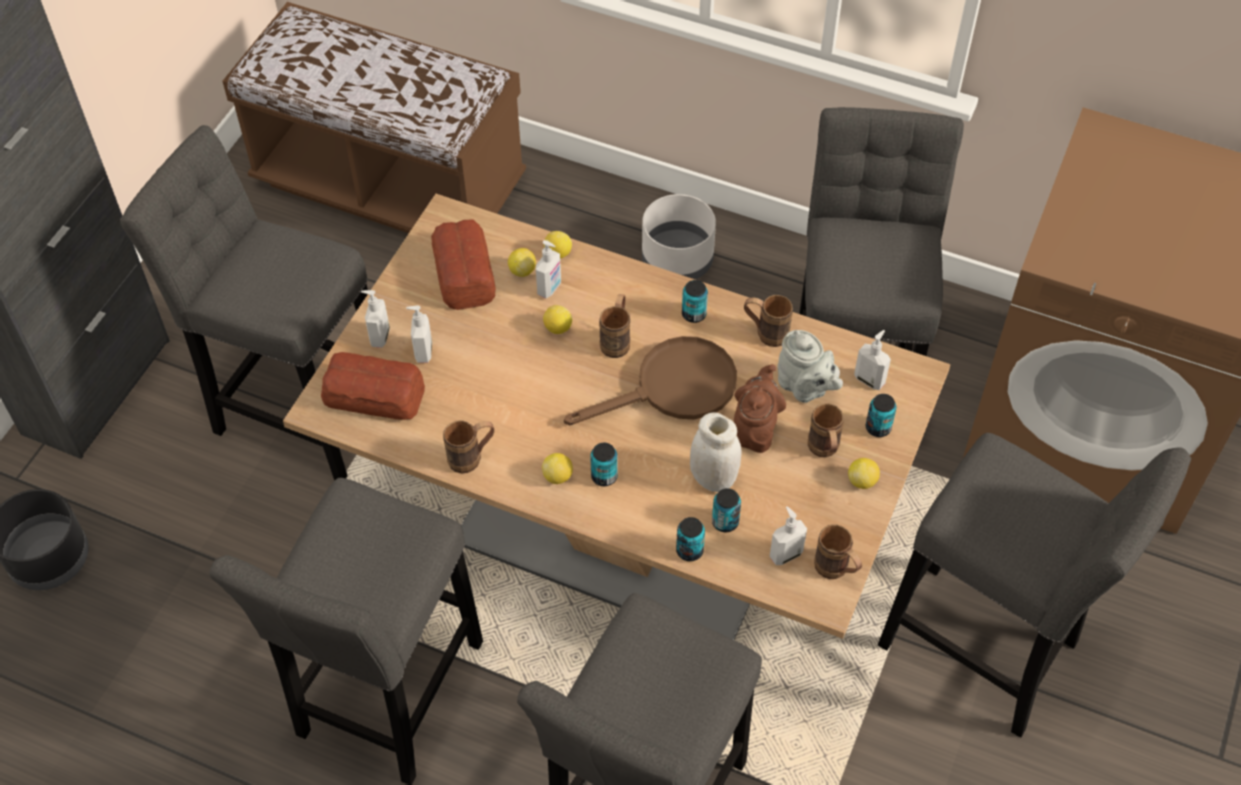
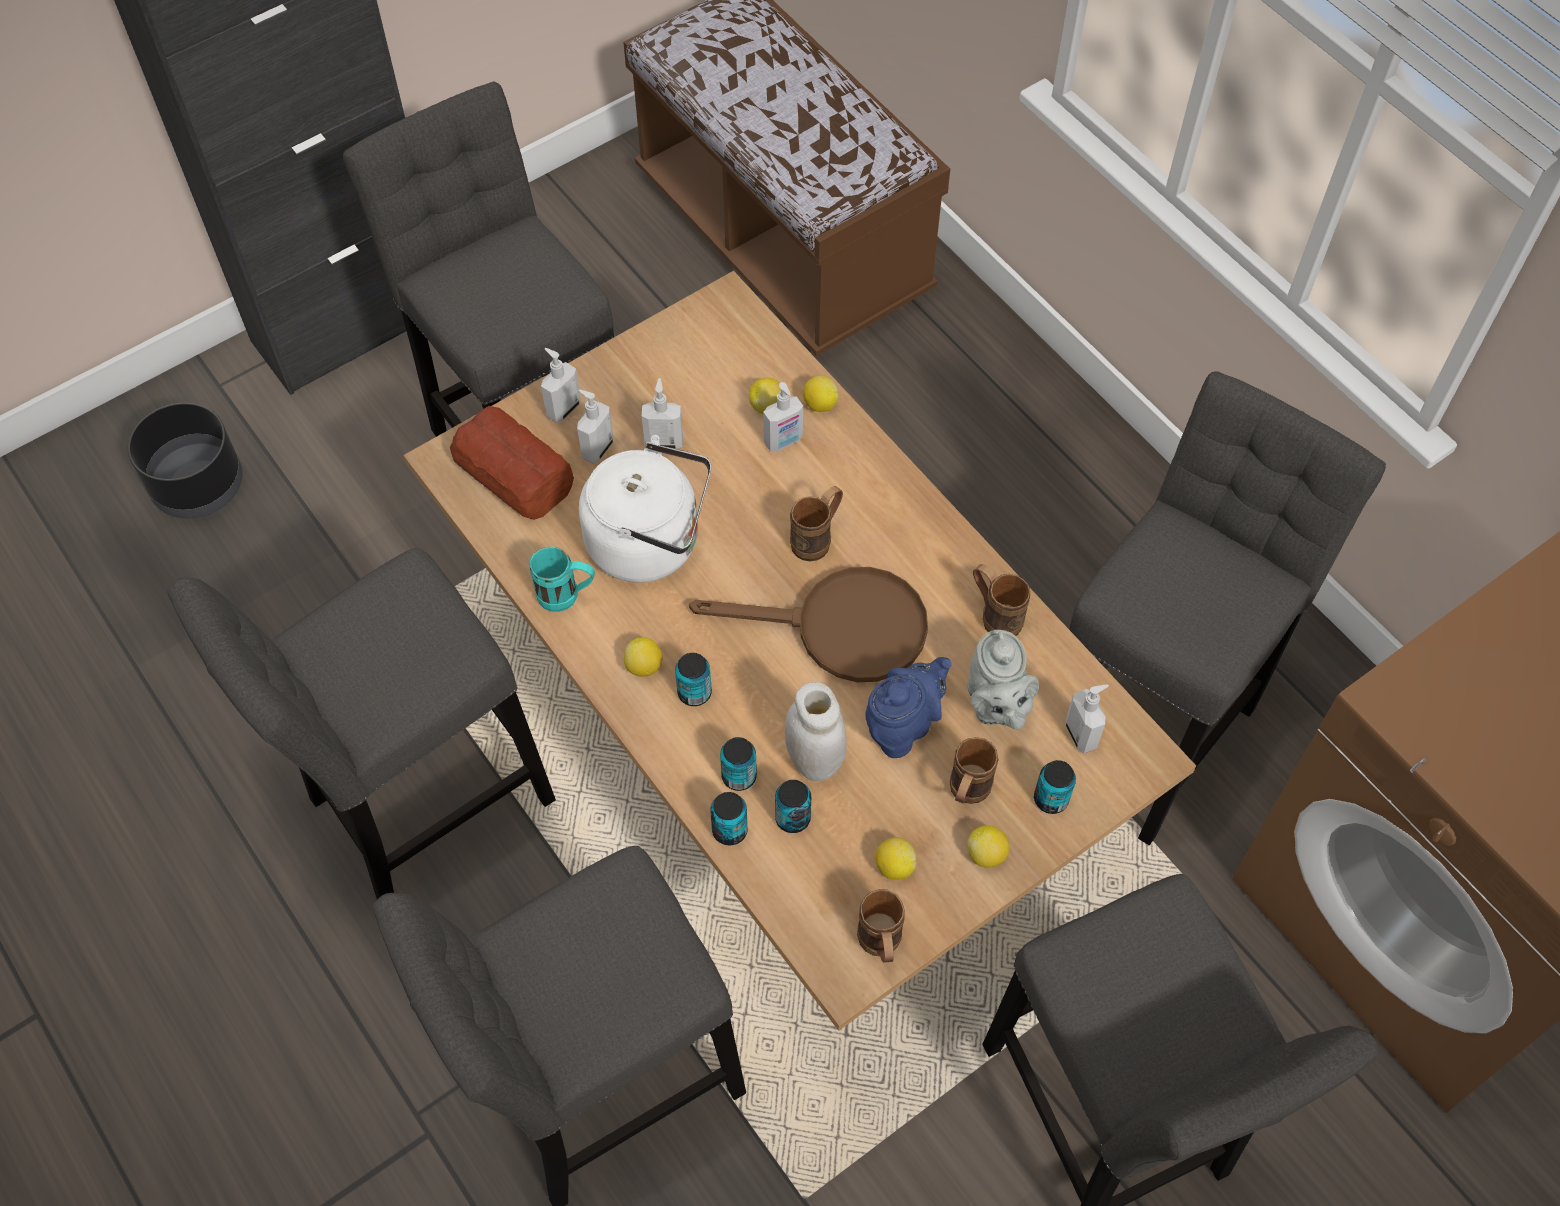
camera: 30 degrees right, 5 degrees up
bread [431,220,496,310] -> none
brown mug [443,420,494,473] -> turquoise mug [530,547,595,612]
lemon [543,305,572,334] -> lemon moved to [876,837,917,880]
grey planter [642,194,716,279] -> none
can [682,280,708,323] -> can moved to [720,737,757,791]
brown teapot [734,364,786,453] -> blue teapot [865,657,952,758]
soap dispenser [769,506,807,565] -> soap dispenser moved to [642,378,683,449]
none -> white kettle [579,435,711,583]

